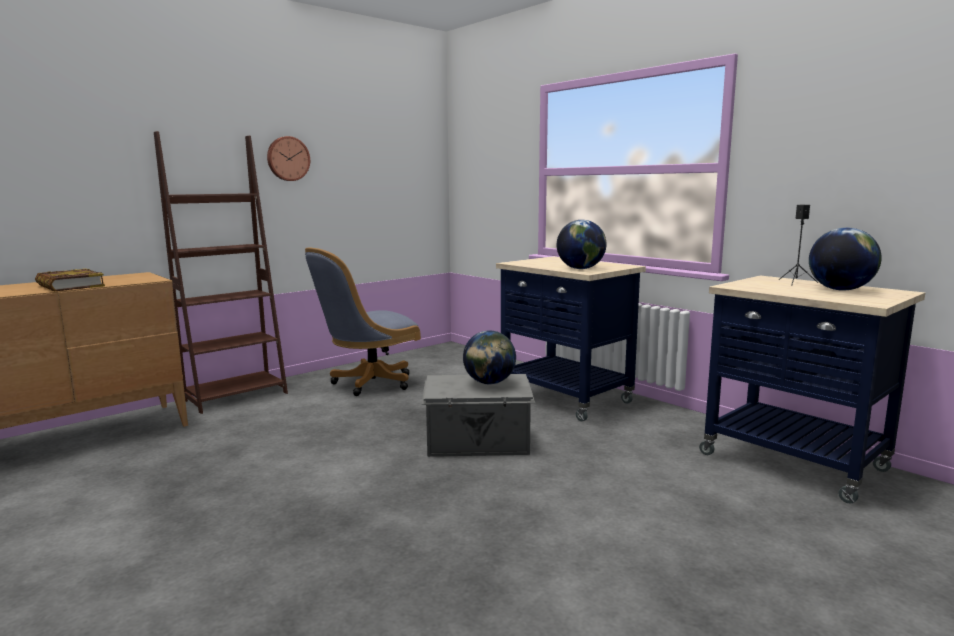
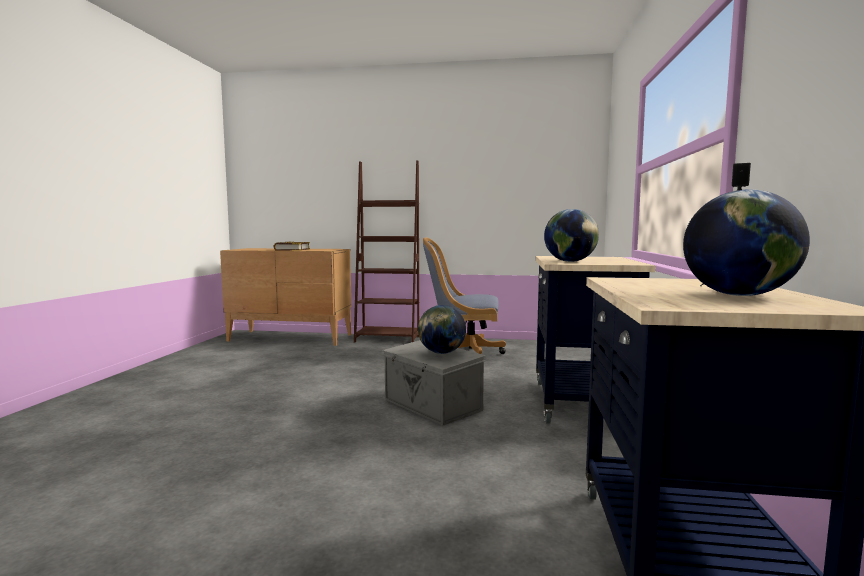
camera: 50 degrees right, 5 degrees down
wall clock [267,136,310,181] -> none

